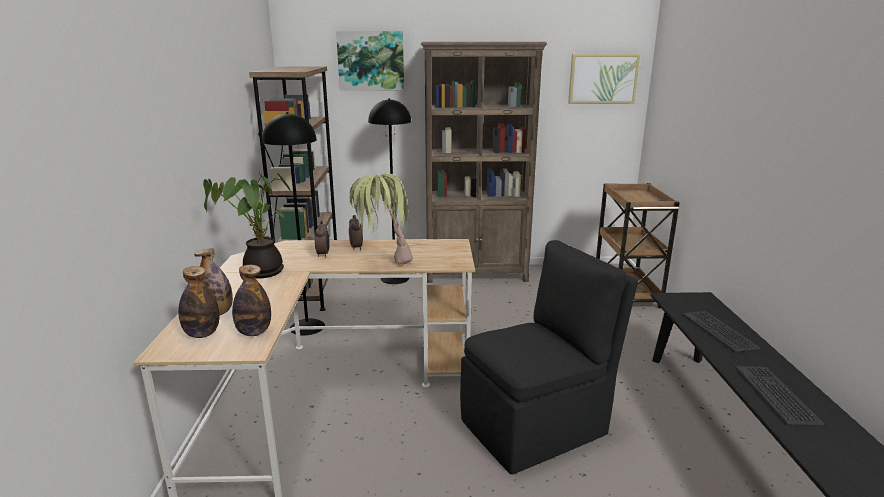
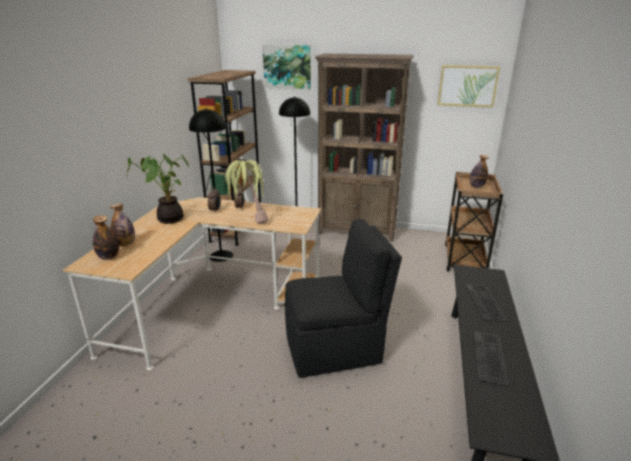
camera: 15 degrees right, 5 degrees up
bottle [232,265,271,336] -> bottle moved to [470,155,489,188]

